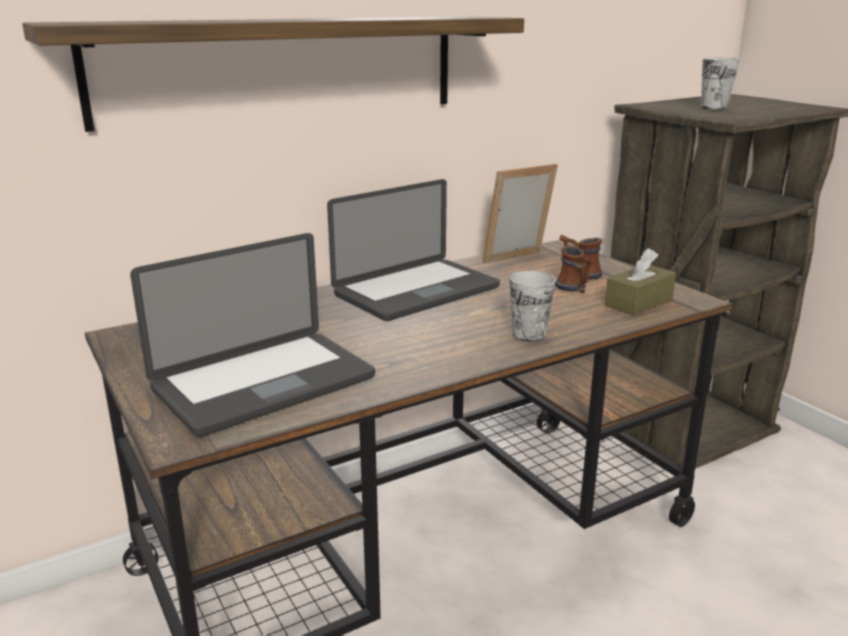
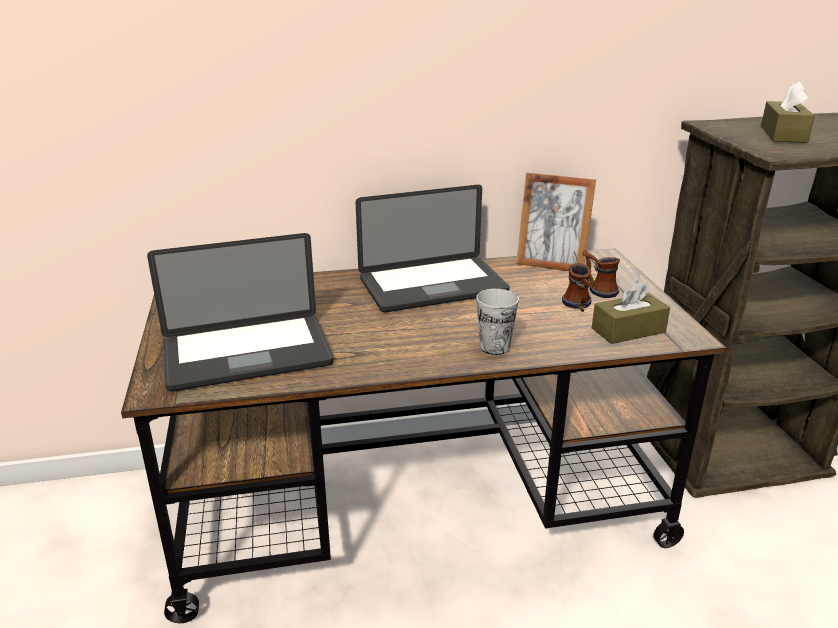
camera: 20 degrees right, 5 degrees up
shelf [22,17,524,132] -> none
picture frame [482,164,558,263] -> picture frame turned 150 degrees counterclockwise [516,173,596,271]
cup [701,58,740,110] -> brown tissue box [761,81,815,143]

